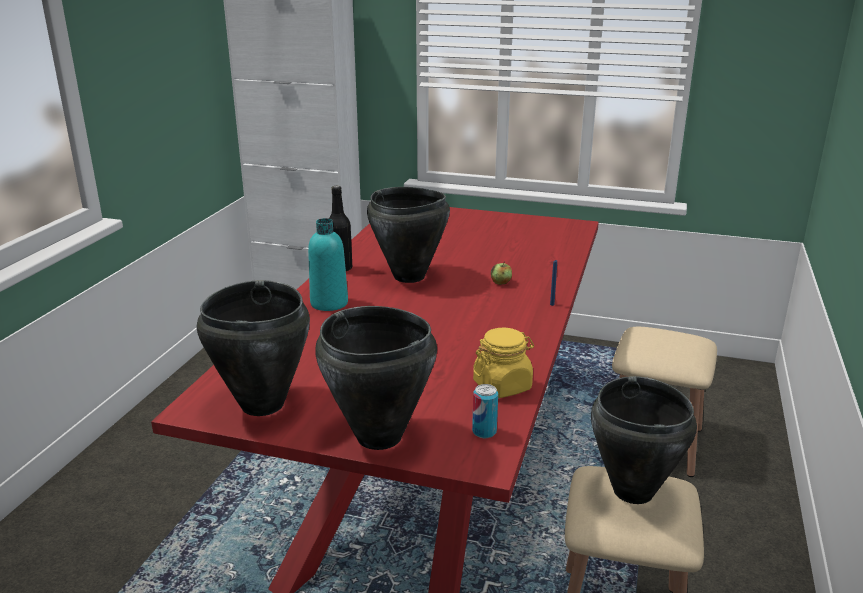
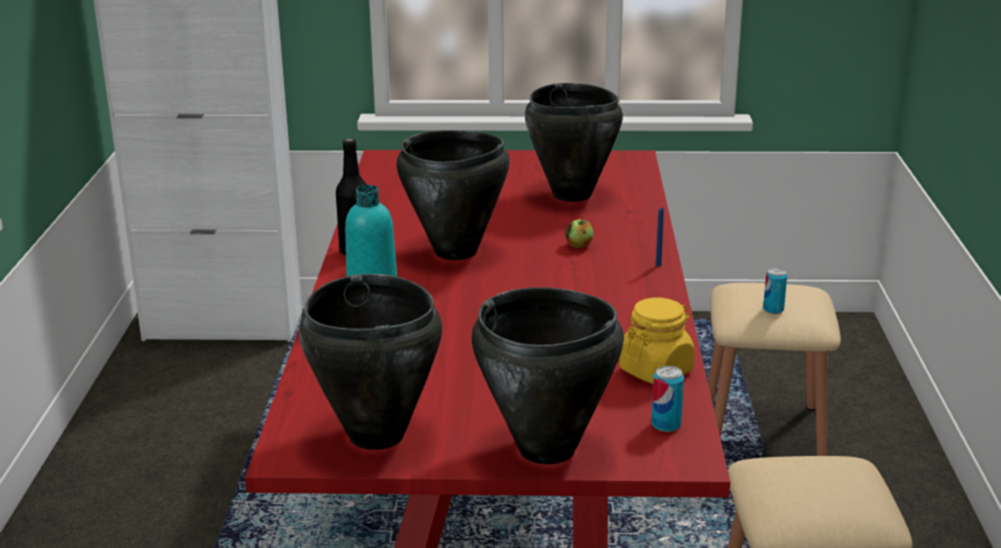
camera: 15 degrees left, 0 degrees up
black cooking pot [591,376,697,504] -> black cooking pot moved to [525,83,623,202]
none -> can [763,268,787,314]

